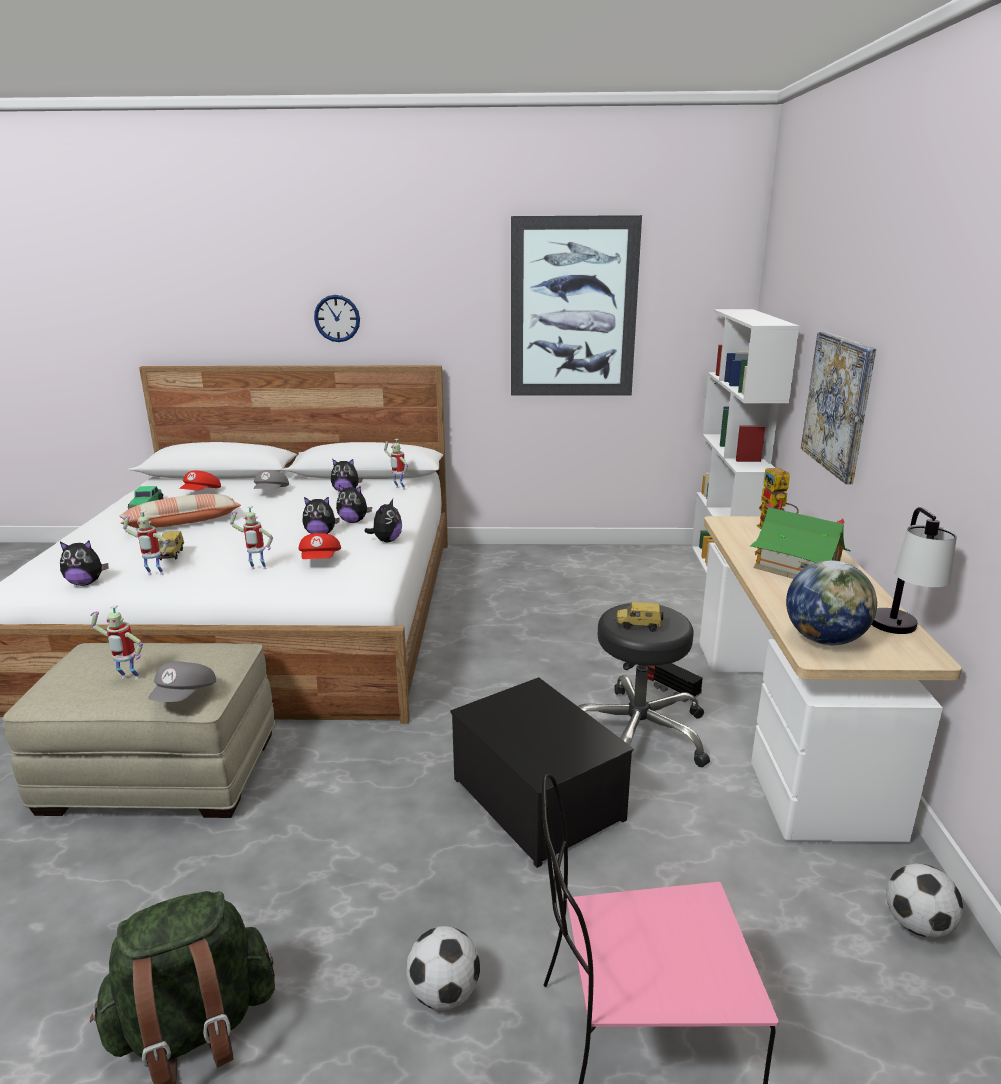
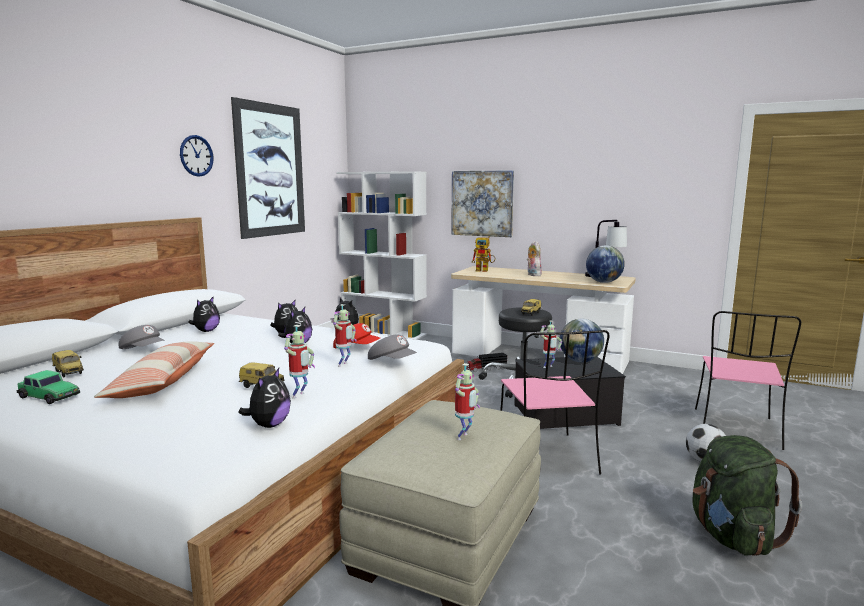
camera: 65 degrees left, 10 degrees down
grey cap [148,661,216,702] -> grey cap moved to [368,335,417,360]
red cap [179,471,221,491] -> toy car [52,350,84,378]
wall clock [314,295,360,342] -> wall clock moved to [180,135,214,177]
toy robot [384,439,408,490] -> toy robot moved to [540,321,562,368]
toy house [750,503,850,579] -> plush toy [527,241,542,276]
football [887,863,963,938] -> none
none -> pink chair [500,330,610,474]
none -> globe [560,319,604,363]

